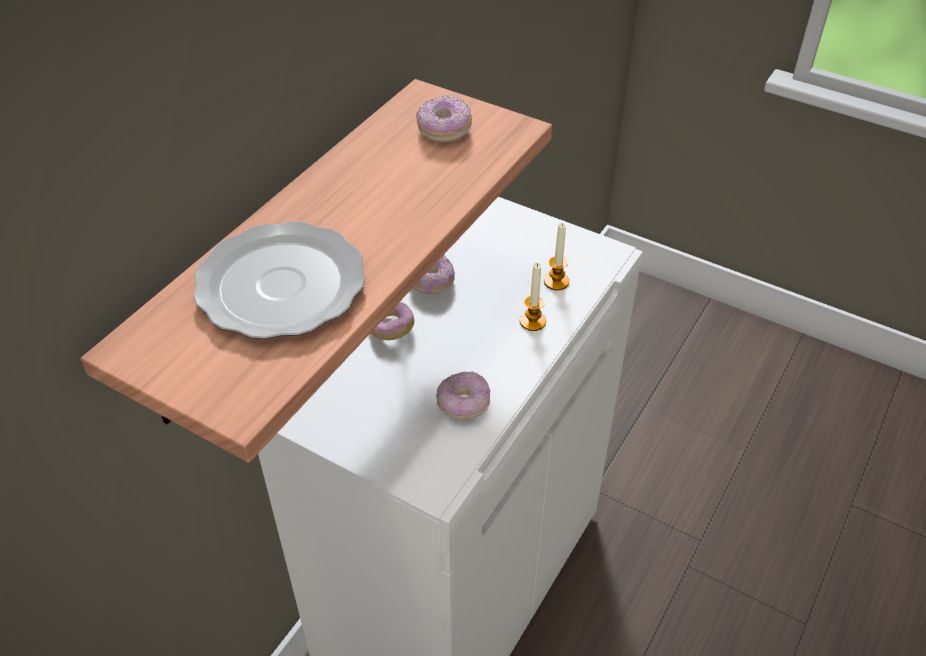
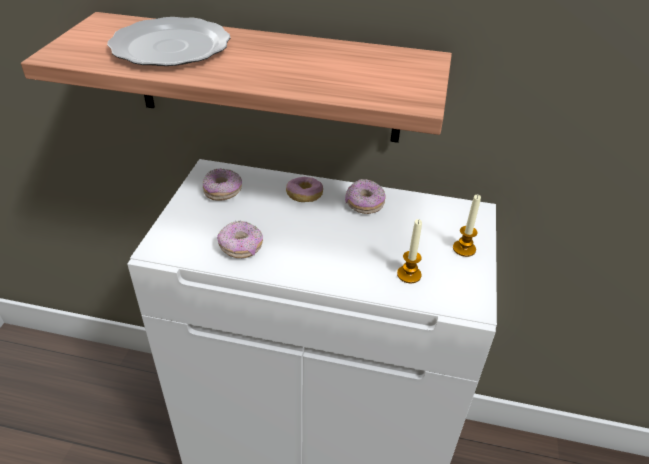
camera: 70 degrees right, 5 degrees down
donut [416,95,472,143] -> donut moved to [203,168,242,201]
candle [520,263,546,331] -> candle moved to [453,195,481,257]

